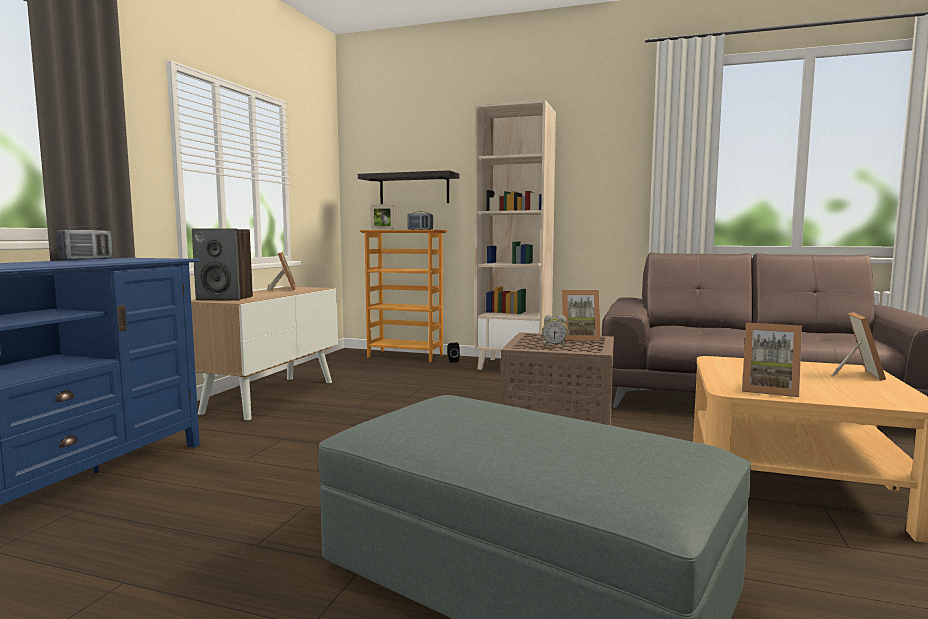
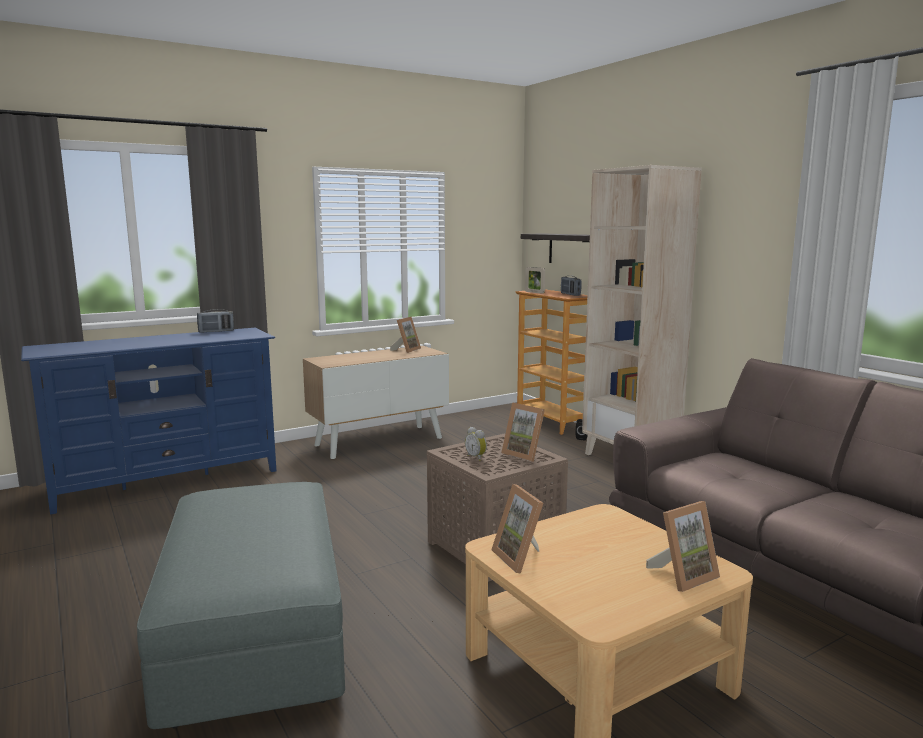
camera: 40 degrees right, 5 degrees up
speaker [192,228,253,301] -> none

